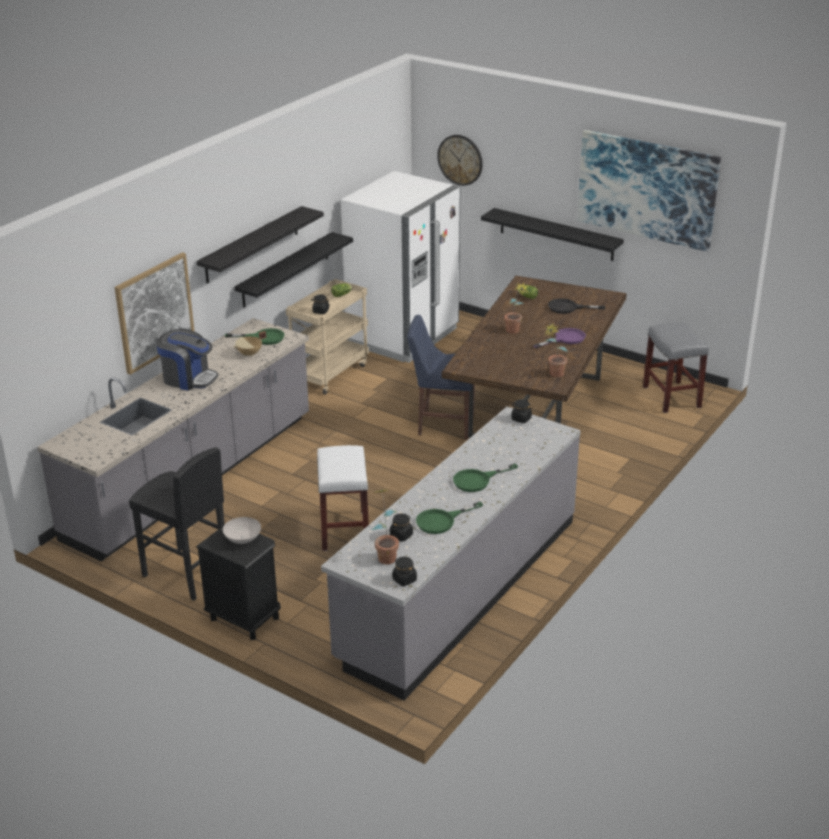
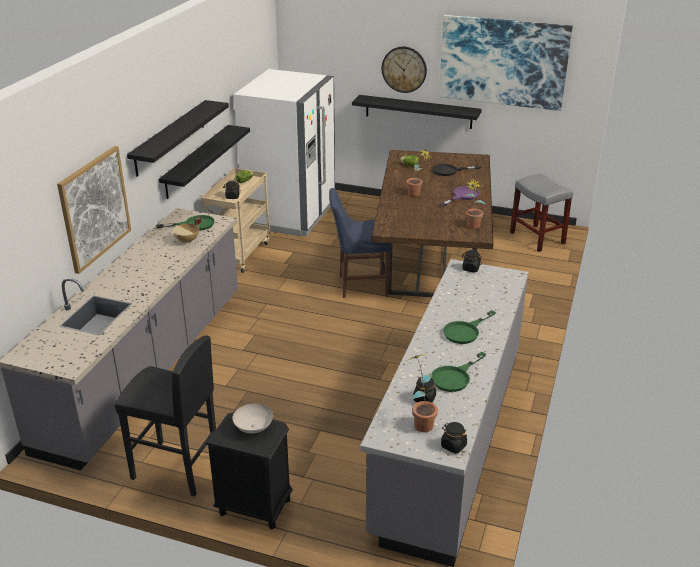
camera: 15 degrees left, 0 degrees up
coffee machine [157,329,218,391] -> none
white stool [317,445,369,551] -> none
wall clock [437,135,483,186] -> wall clock moved to [382,47,427,93]

